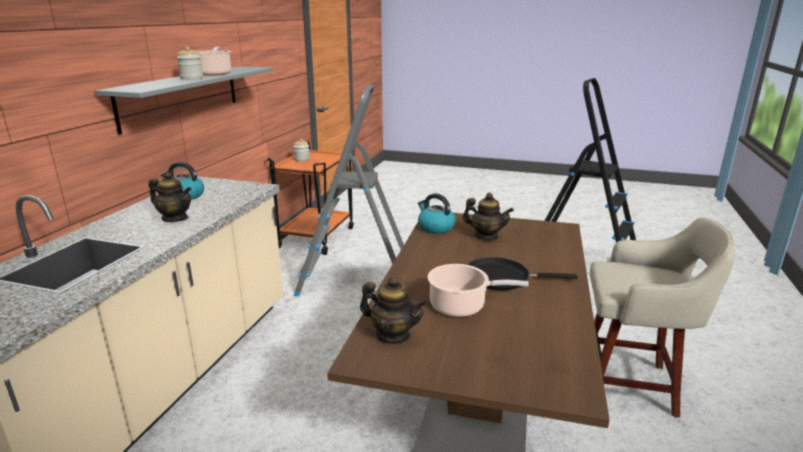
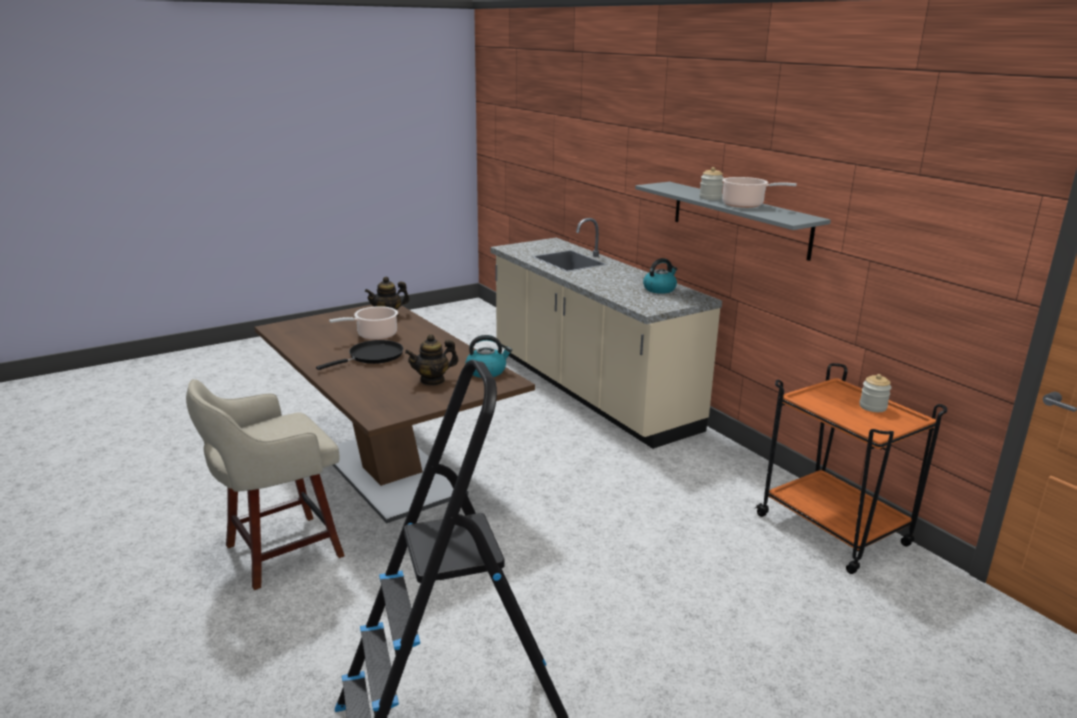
camera: 130 degrees right, 0 degrees up
teapot [148,172,192,222] -> none
grey step ladder [294,84,404,296] -> none

